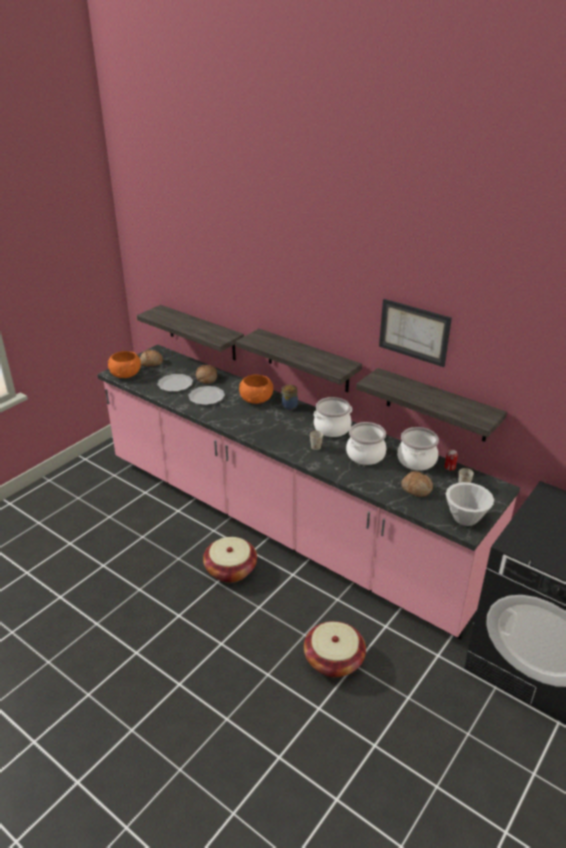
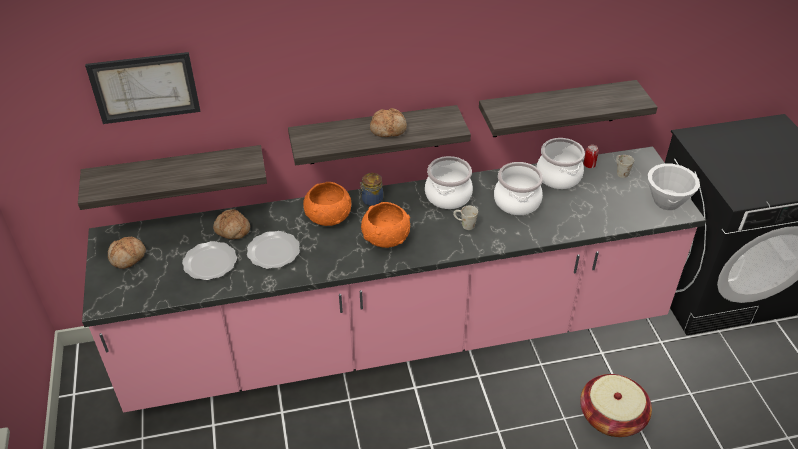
camera: 50 degrees left, 10 degrees up
orange bowl [108,351,141,378] -> orange bowl moved to [361,202,410,248]
basket [203,537,257,583] -> none
picture [379,299,452,367] -> picture moved to [85,52,200,124]
bread [401,471,433,497] -> bread moved to [370,108,407,137]

